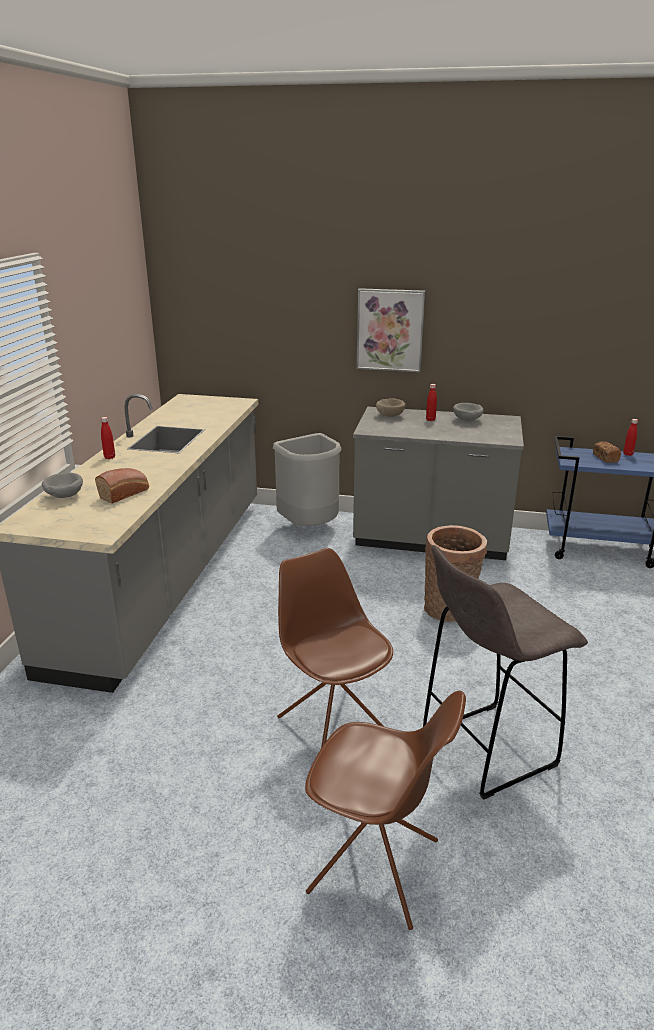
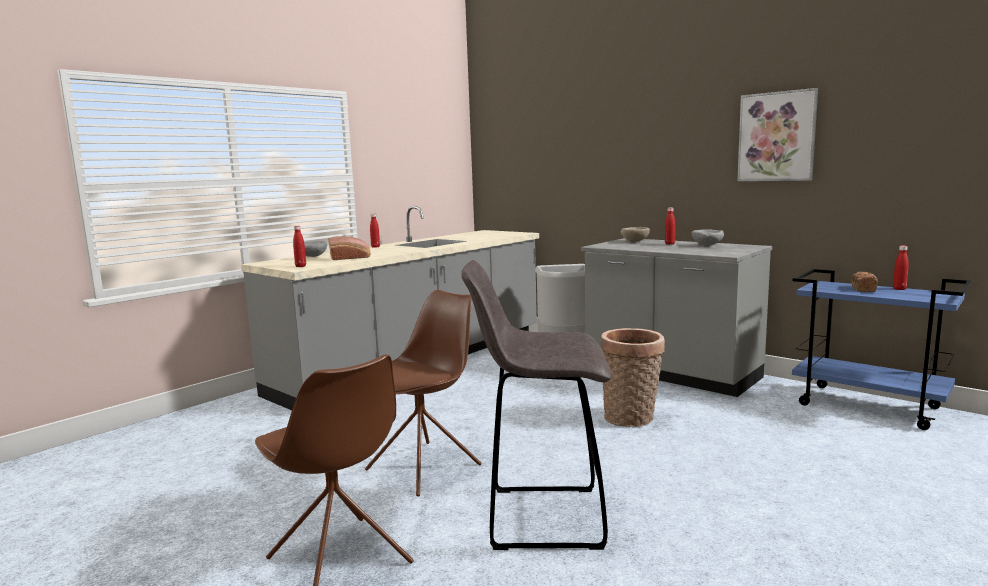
camera: 30 degrees right, 15 degrees down
brown chair [277,548,393,748] -> brown chair turned 45 degrees clockwise [365,290,482,496]
picture [357,288,425,372] -> picture moved to [737,88,818,182]
none -> red bottle [293,226,306,267]

